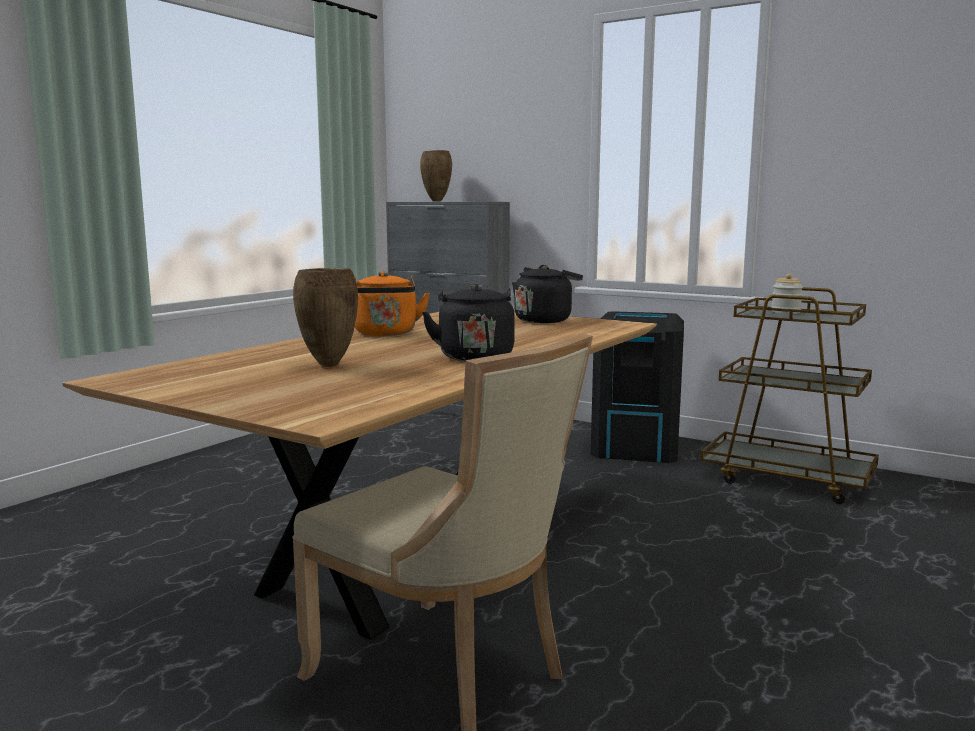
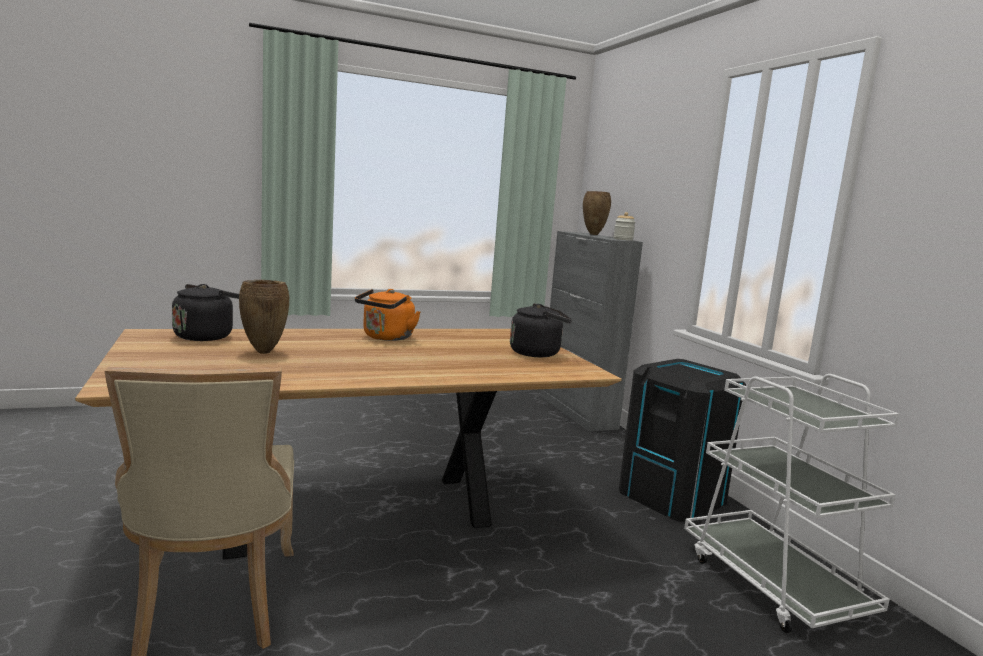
camera: 35 degrees right, 0 degrees up
black kettle [422,284,515,361] -> black kettle moved to [172,284,239,341]
brown cart [700,287,879,504] -> white cart [684,374,899,633]
jar [771,274,803,314] -> jar moved to [613,212,636,240]

